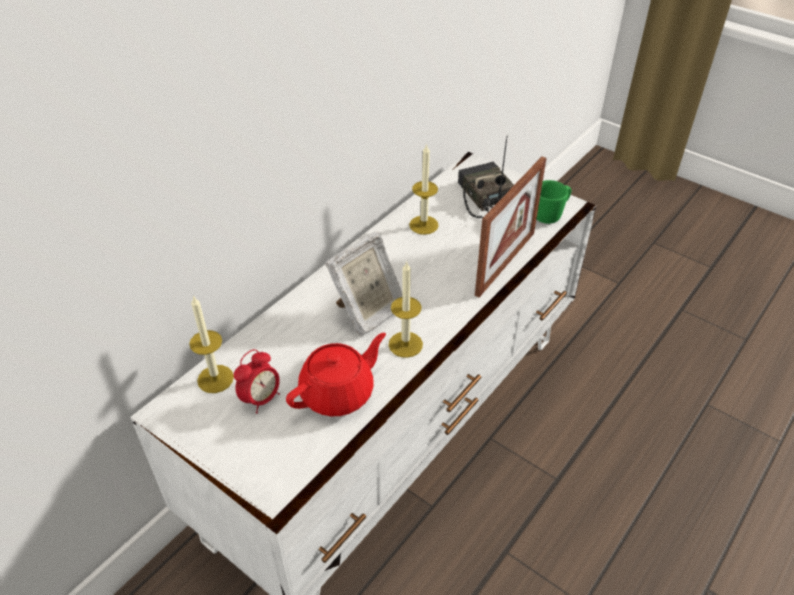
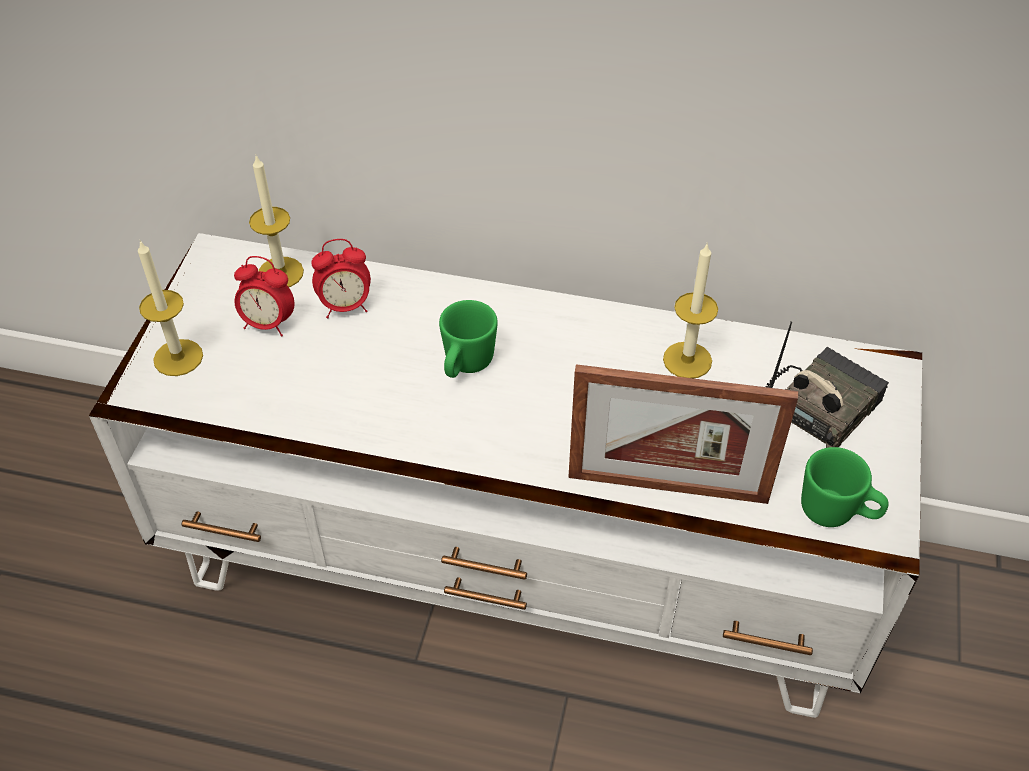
camera: 65 degrees right, 5 degrees up
red teapot [286,333,386,416] -> none
picture frame [325,231,402,336] -> green mug [439,300,498,378]
candle [388,261,423,358] -> candle moved to [138,240,203,376]
none -> alarm clock [311,239,371,318]

